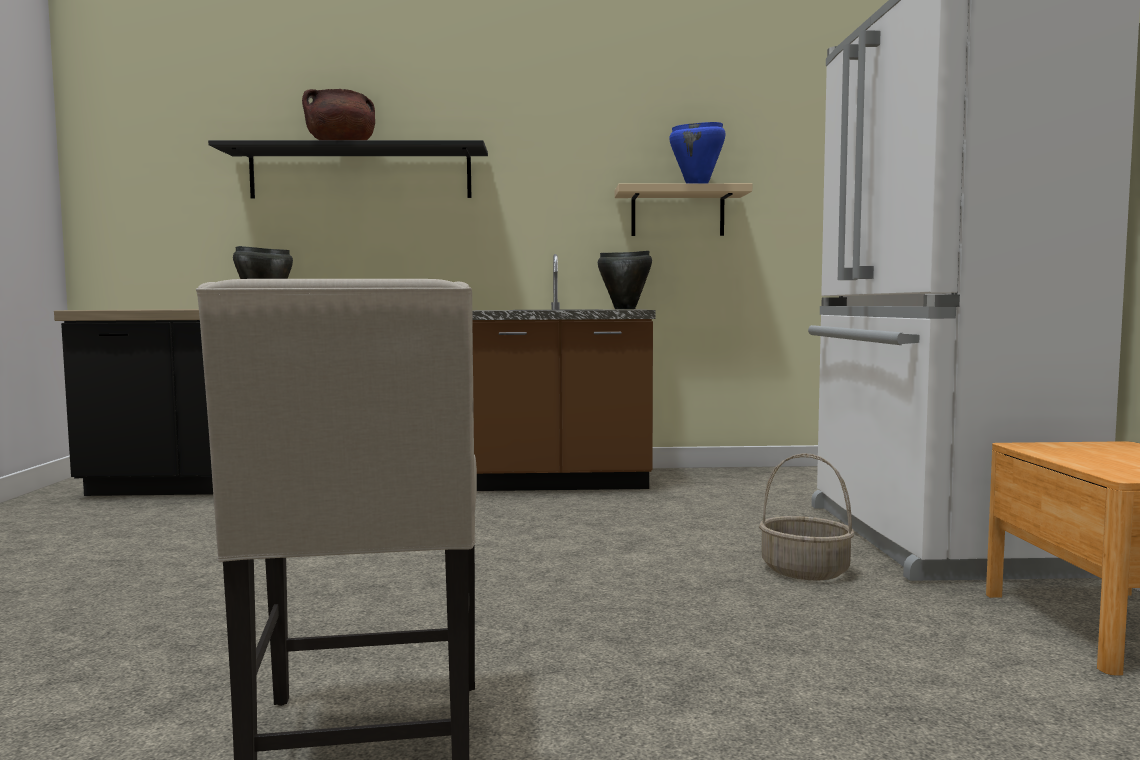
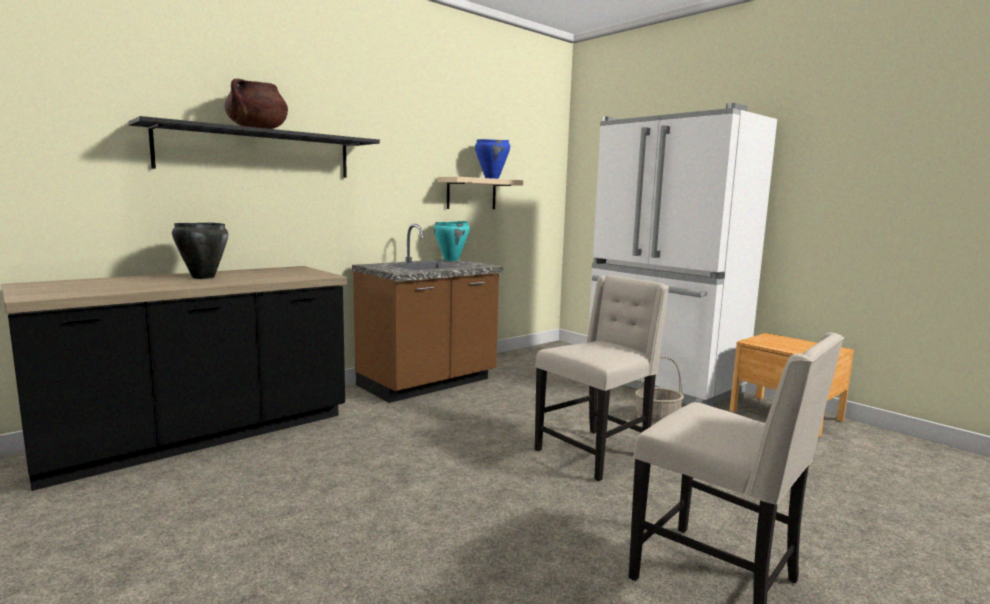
camera: 40 degrees left, 5 degrees up
black cooking pot [598,251,652,309] -> turquoise cooking pot [433,221,470,261]
none -> beige chair [535,276,669,481]

